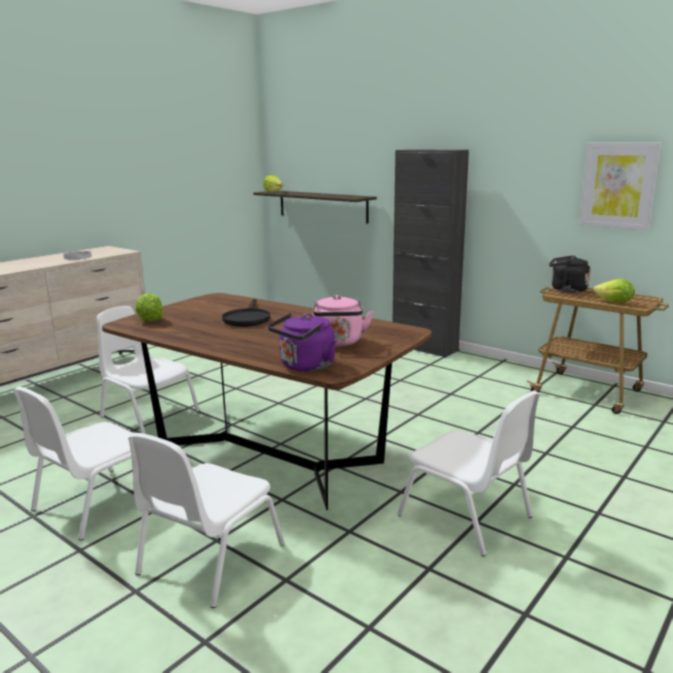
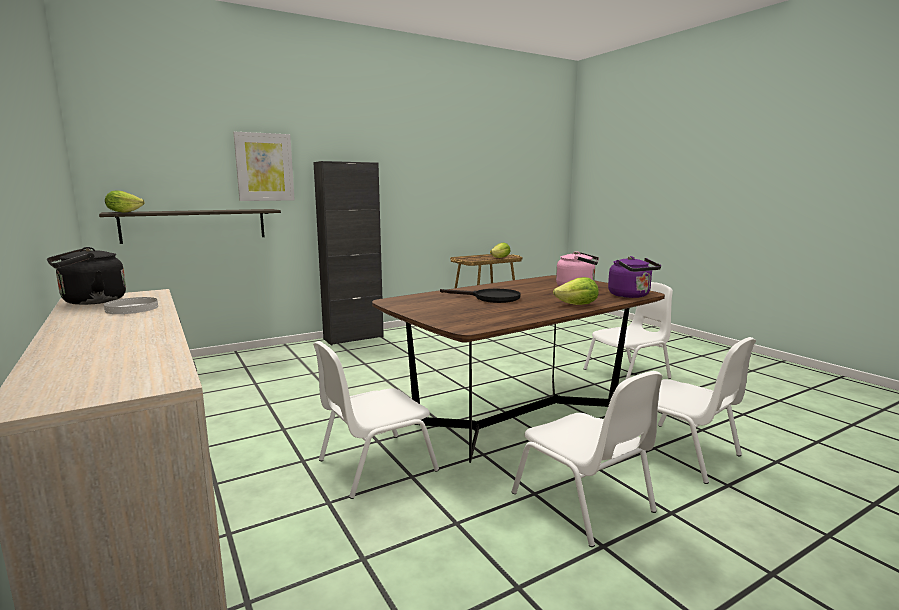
camera: 70 degrees left, 5 degrees down
lettuce [135,293,164,321] -> lettuce moved to [553,277,599,305]
black kettle [549,255,590,293] -> black kettle moved to [47,247,126,305]
picture [579,143,661,230] -> picture moved to [233,132,295,201]

